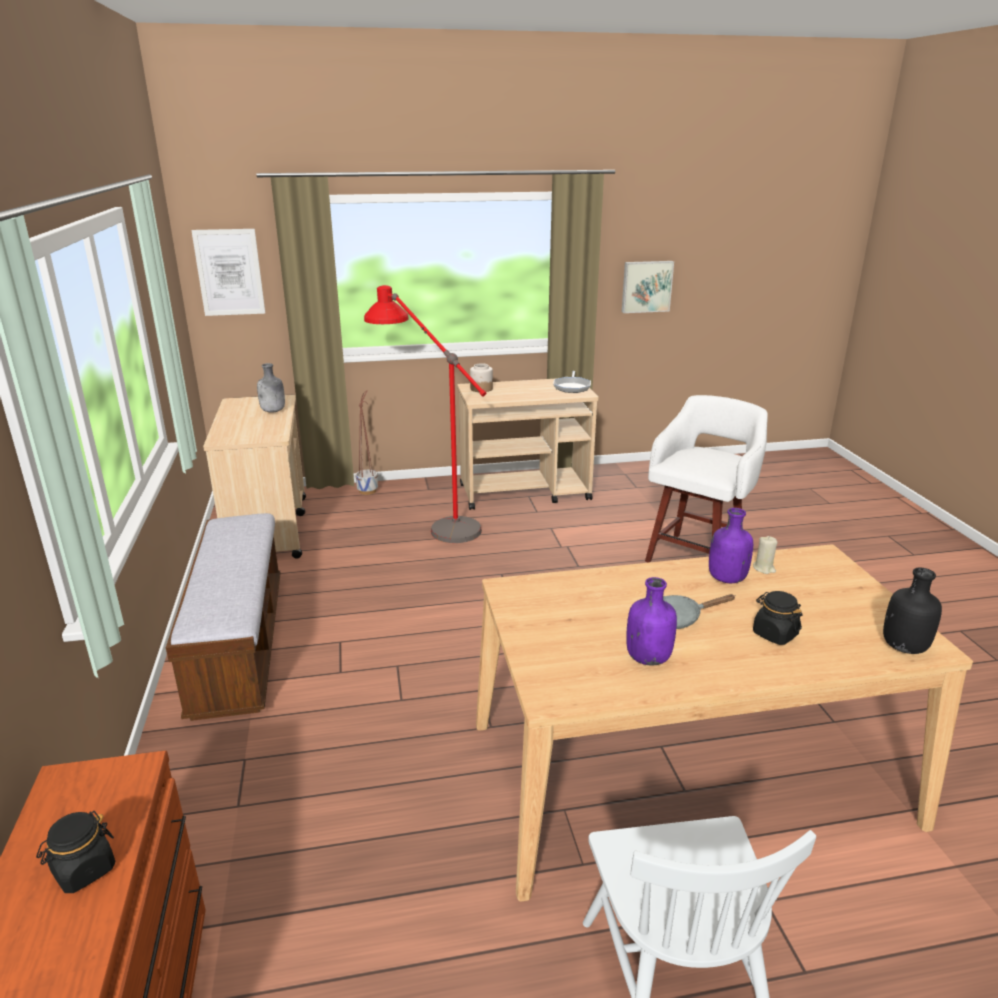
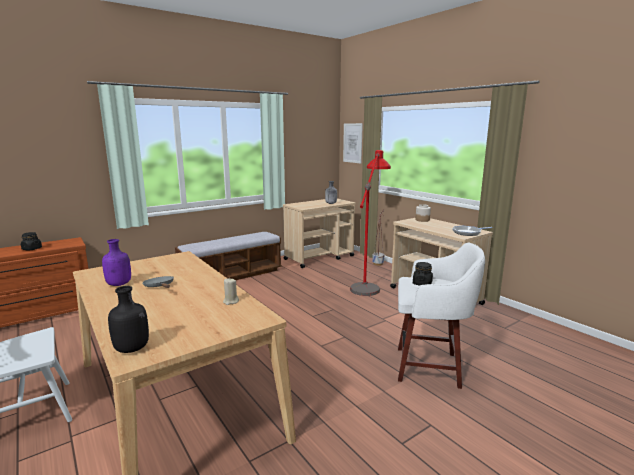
camera: 65 degrees right, 10 degrees down
picture [622,261,674,313] -> none
purple bottle [709,508,753,583] -> none
black jar [753,591,803,645] -> black jar moved to [413,262,433,286]

